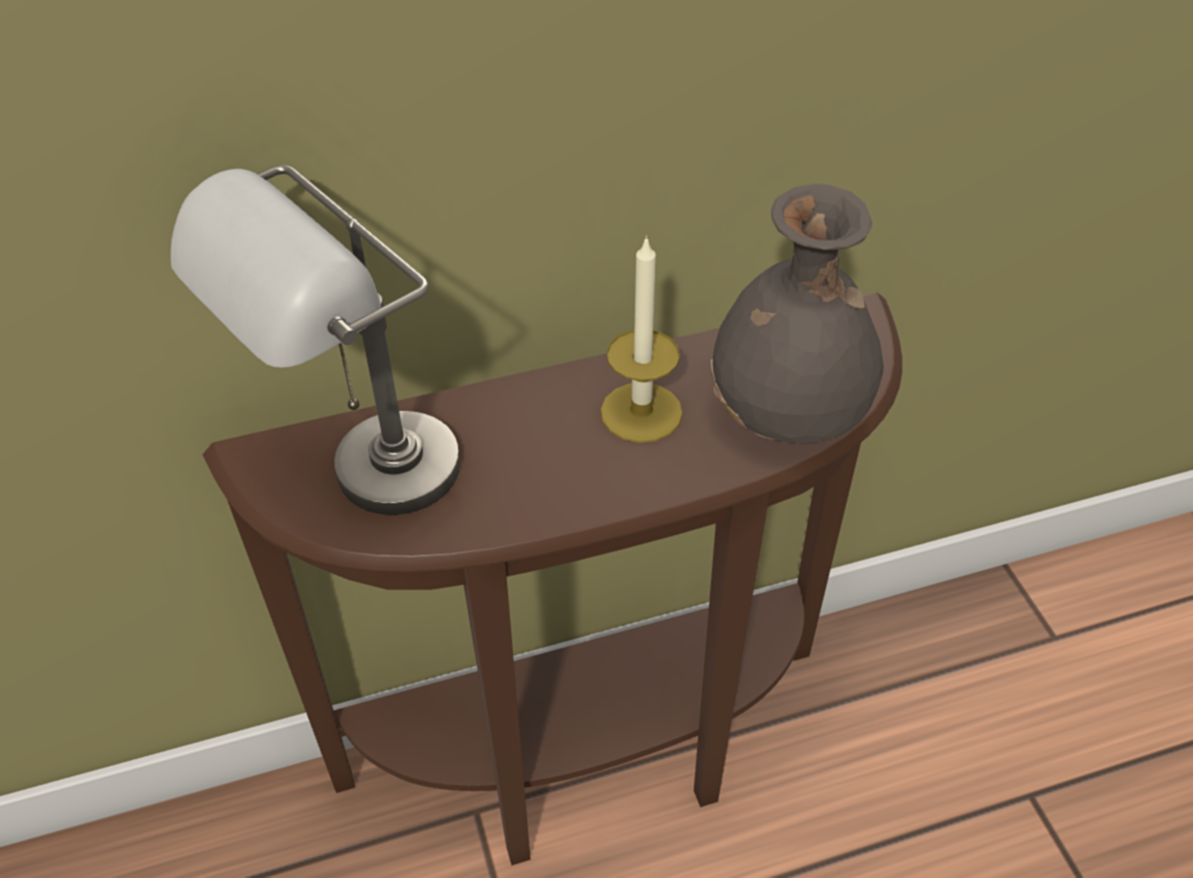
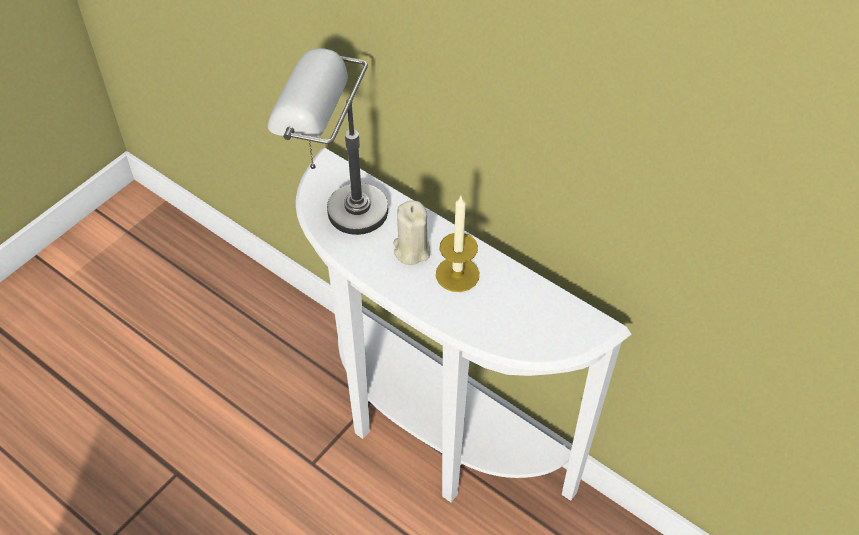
camera: 55 degrees right, 5 degrees up
brown console table [203,293,902,865] -> white console table [296,148,631,502]
grey vase [710,184,883,443] -> none
none -> beige candle [393,201,430,265]

